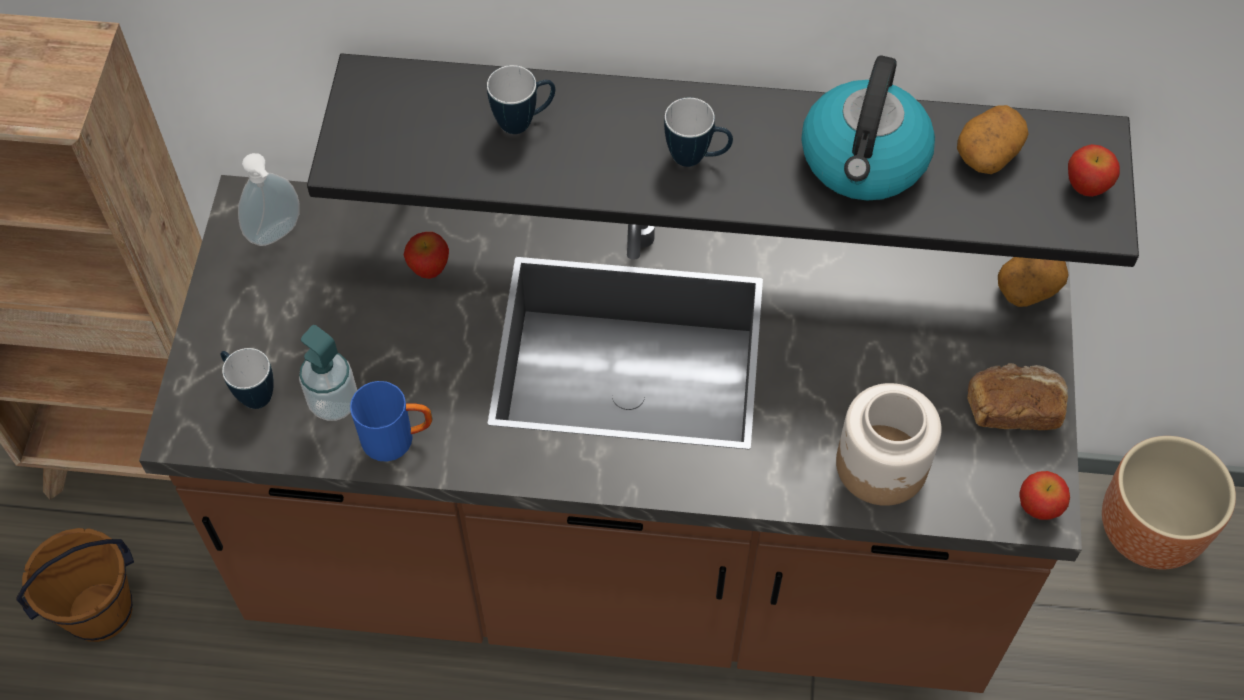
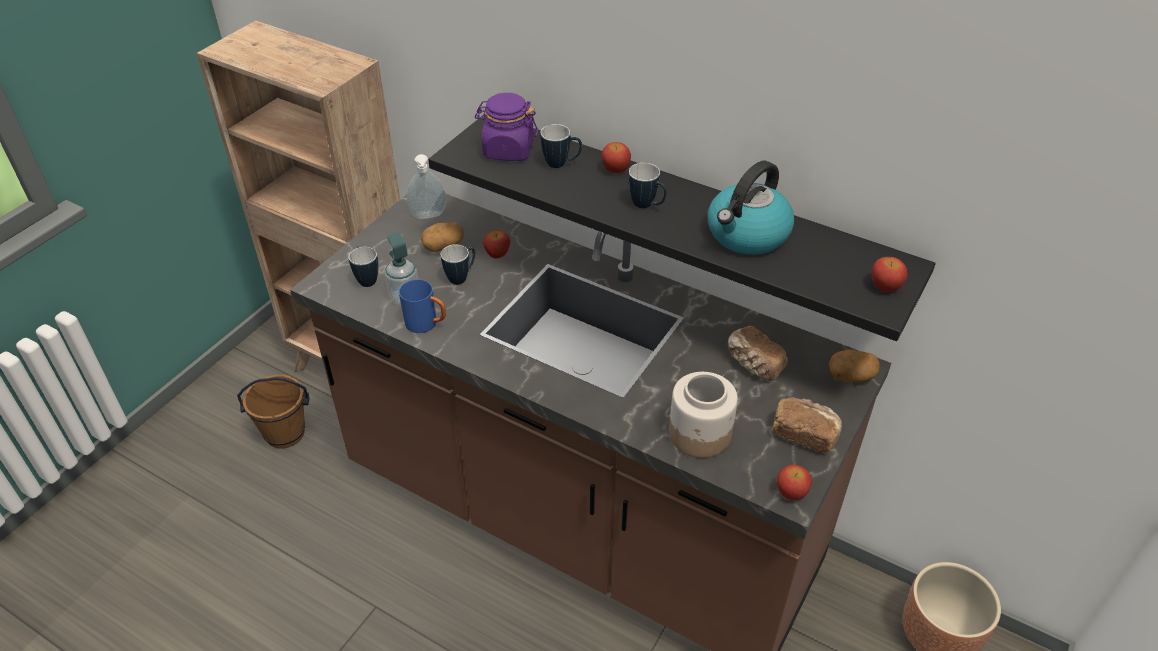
camera: 25 degrees right, 15 degrees down
potato [957,105,1029,174] -> potato moved to [421,222,463,252]
none -> mug [441,244,475,285]
none -> purple jar [475,93,538,161]
none -> apple [601,142,631,173]
none -> bread [728,326,788,381]

